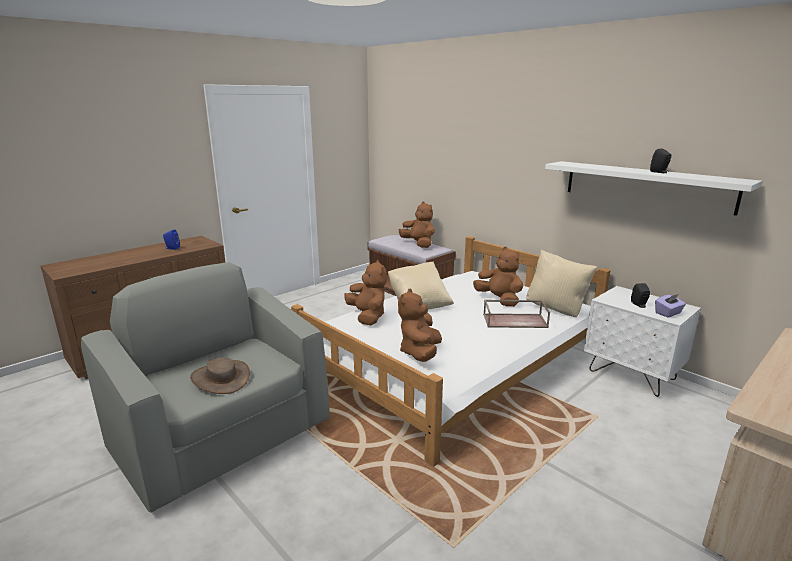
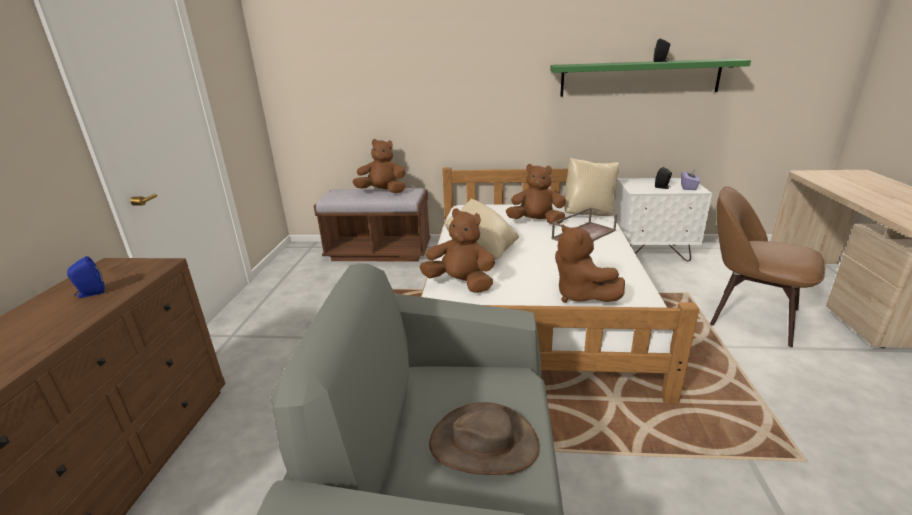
camera: 40 degrees left, 5 degrees up
white shelf [545,161,762,216] -> green shelf [550,58,751,97]
none -> brown chair [710,186,825,347]

